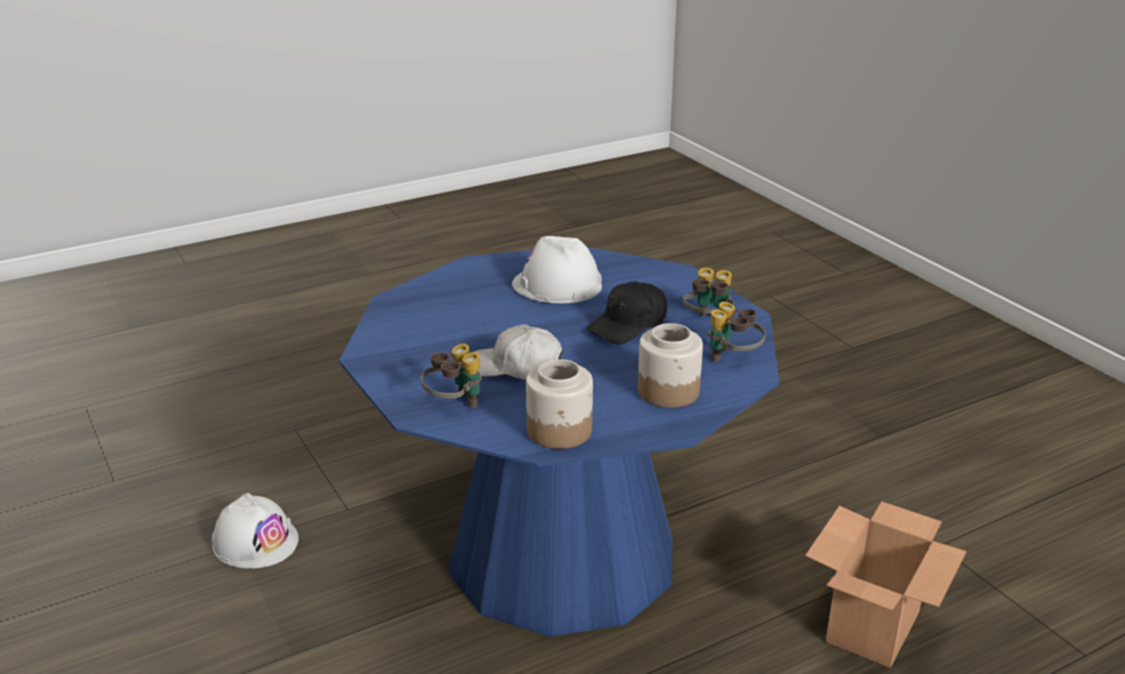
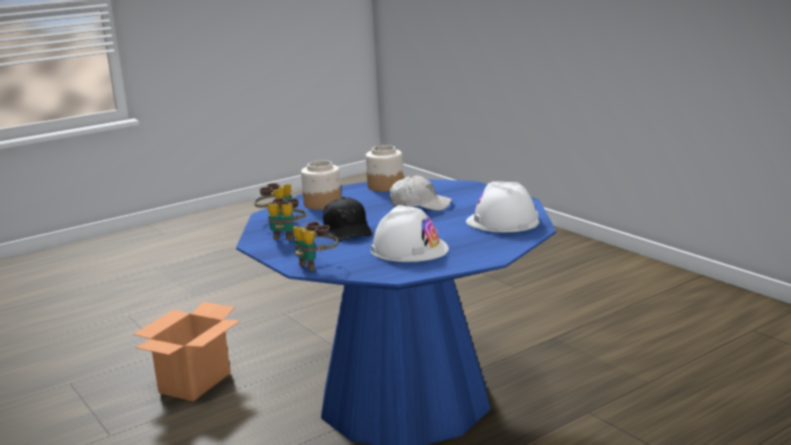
camera: 175 degrees right, 10 degrees down
white hard hat [212,493,298,569] -> white hard hat moved to [466,181,539,232]
binoculars [421,344,481,408] -> binoculars moved to [293,222,338,271]
black cap [586,281,667,344] -> black cap turned 120 degrees clockwise [323,197,372,241]

